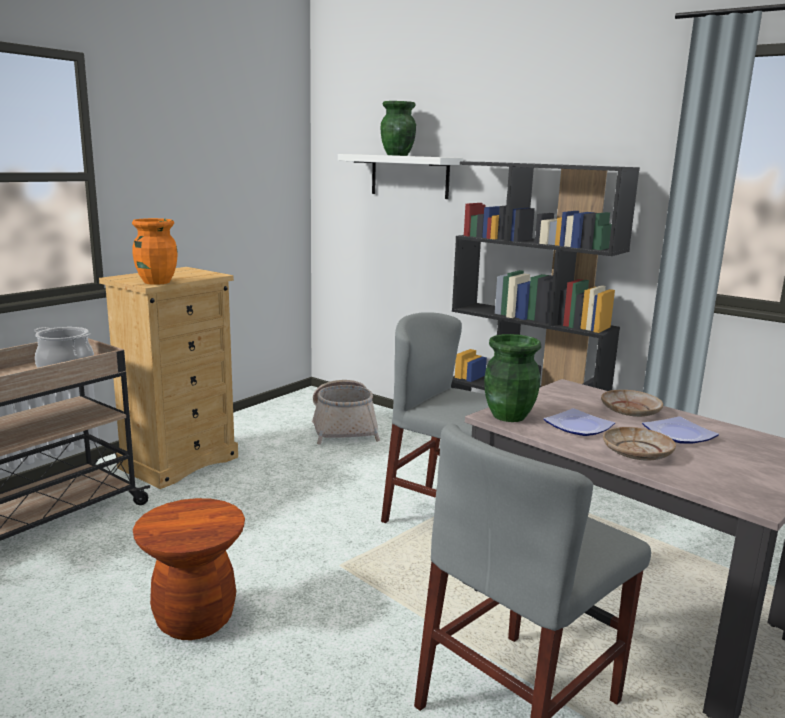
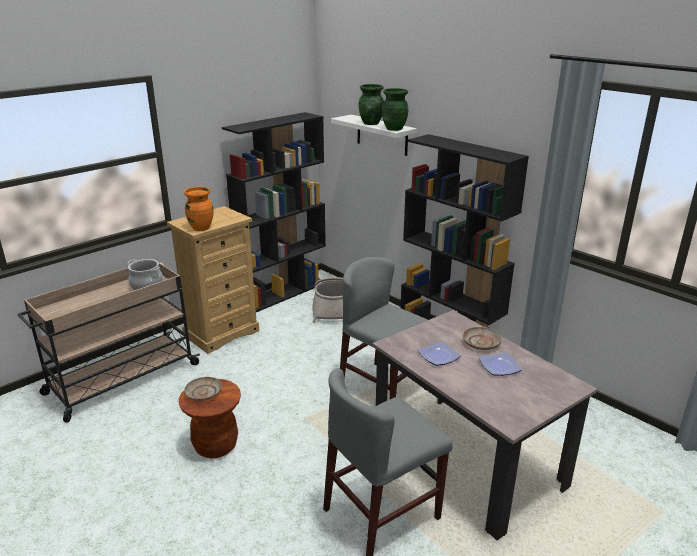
camera: 10 degrees right, 10 degrees up
green vase [484,334,541,422] -> green vase moved to [382,88,408,131]
beige plate [603,427,676,460] -> beige plate moved to [184,377,222,401]
none -> black bookcase [222,112,326,312]

